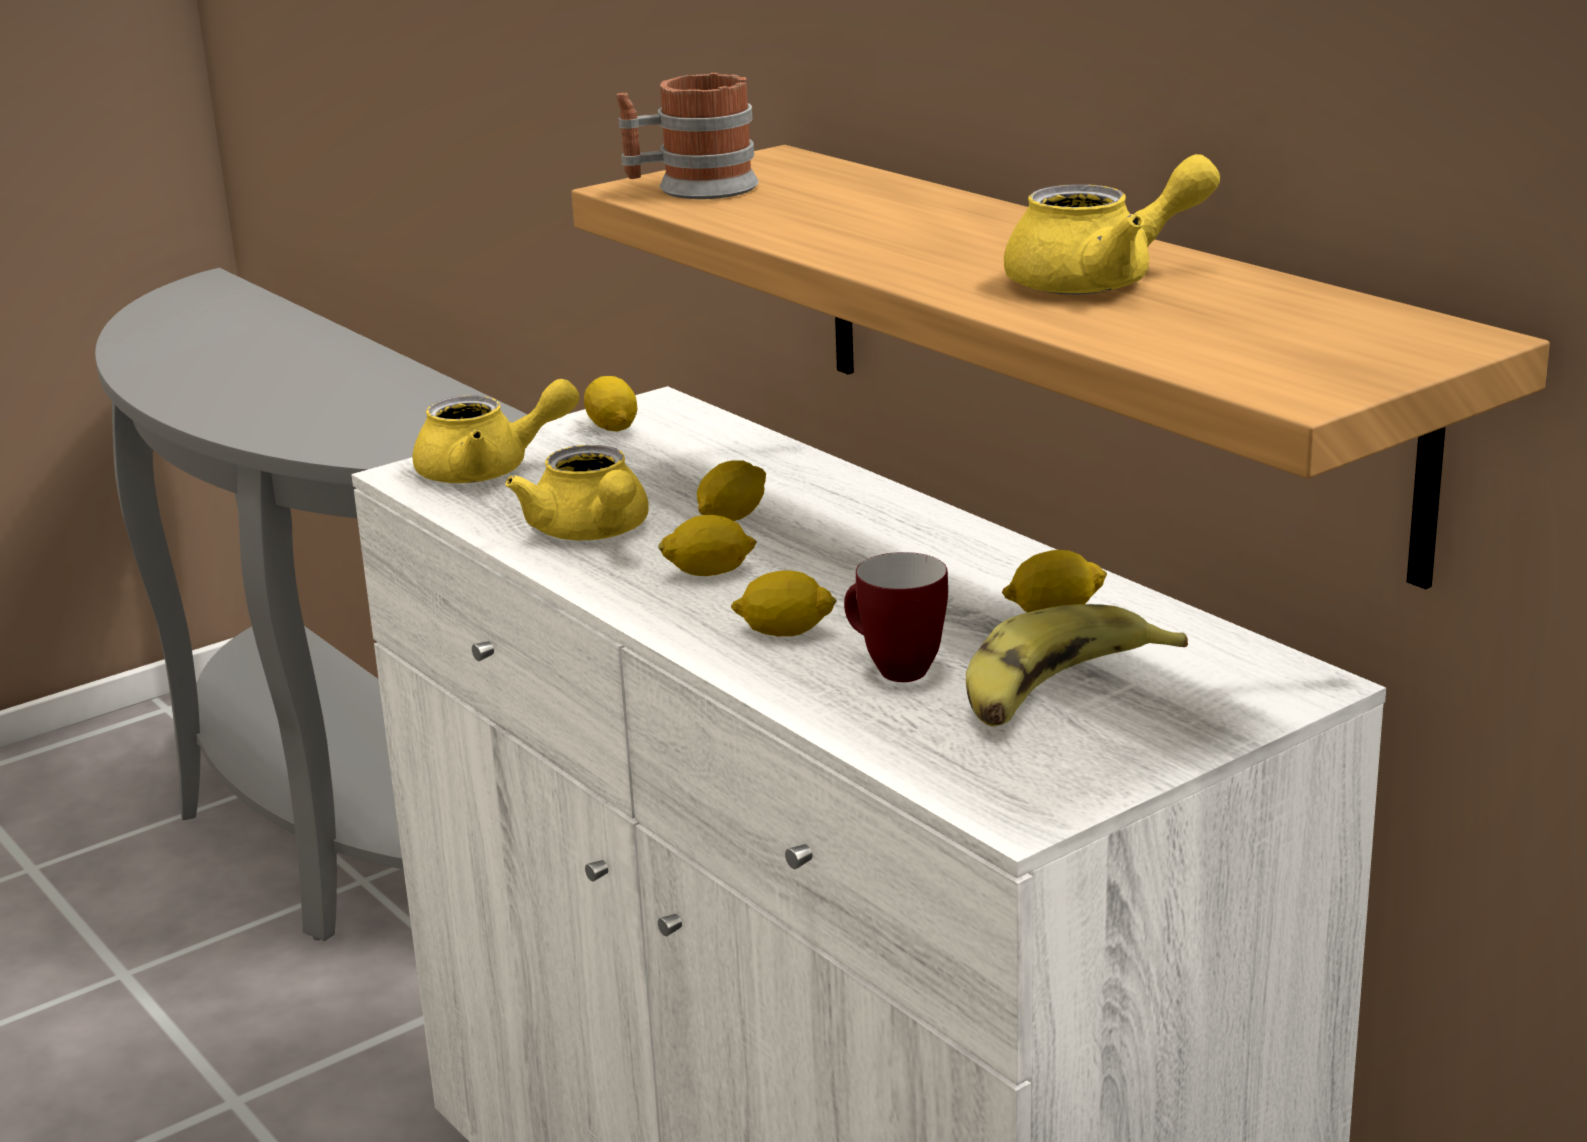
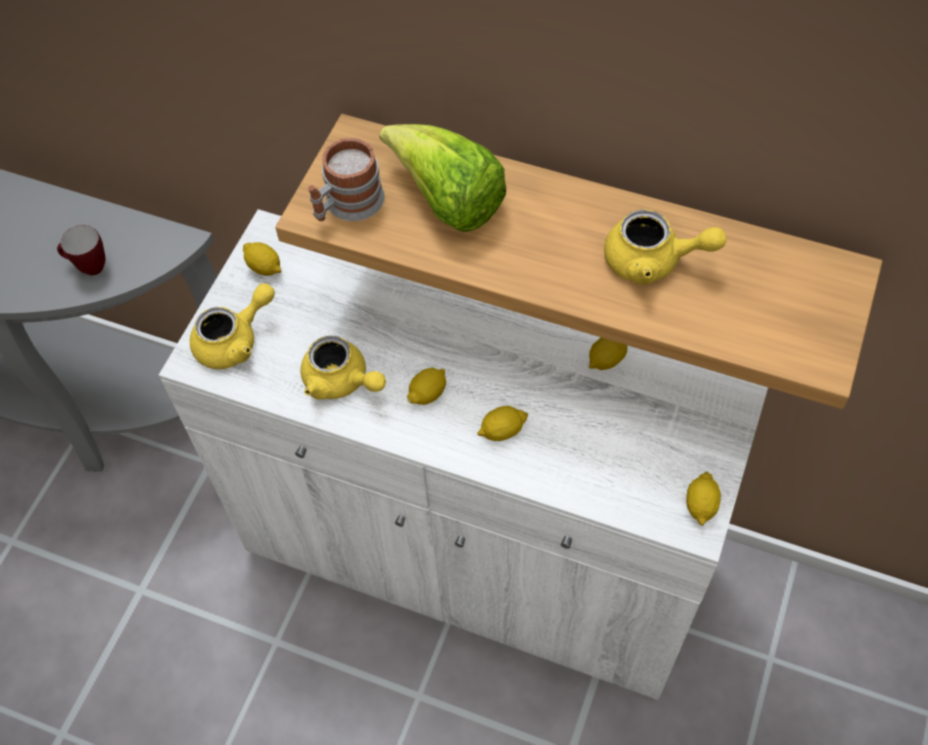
camera: 30 degrees left, 35 degrees up
lemon [697,460,766,521] -> lemon moved to [686,472,721,526]
mug [844,552,948,682] -> mug moved to [57,225,105,275]
banana [966,604,1188,727] -> none
yellow teapot [1004,154,1220,295] -> yellow teapot turned 60 degrees clockwise [604,210,726,285]
none -> lettuce [379,124,506,232]

